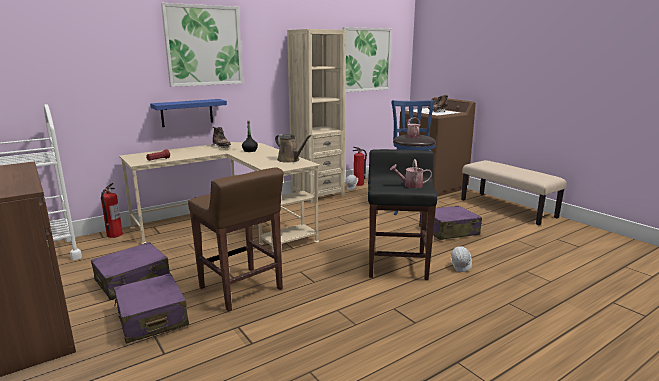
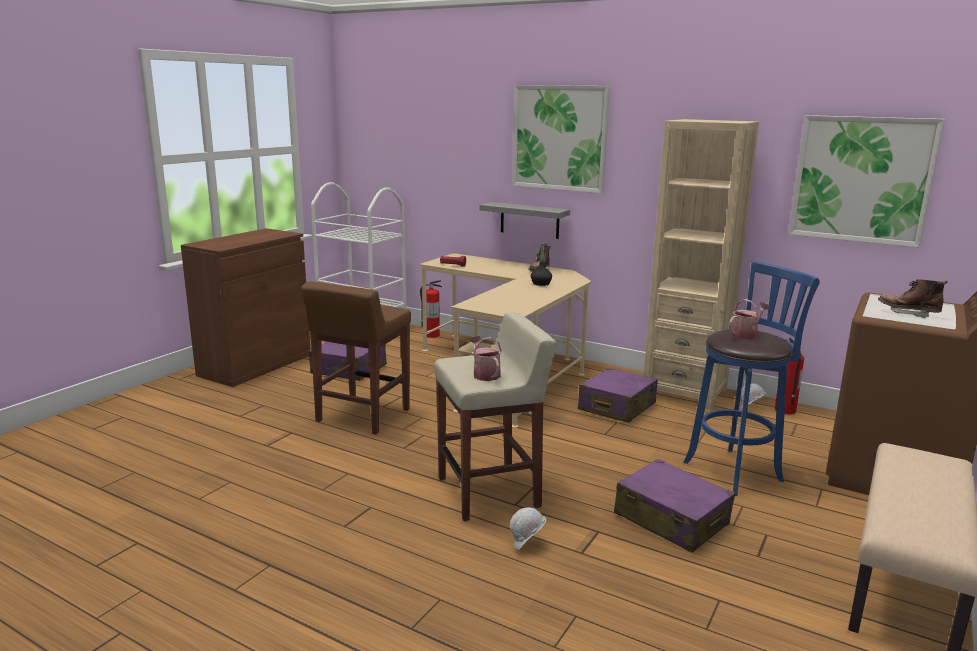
camera: 65 degrees right, 0 degrees up
purple suitcase [114,273,189,344] -> purple suitcase moved to [578,368,658,423]
blue shelf [150,99,227,127] -> grey shelf [480,202,570,239]
brown watering can [275,134,311,163] -> none
black stool [368,149,437,280] -> beige stool [434,312,557,521]

